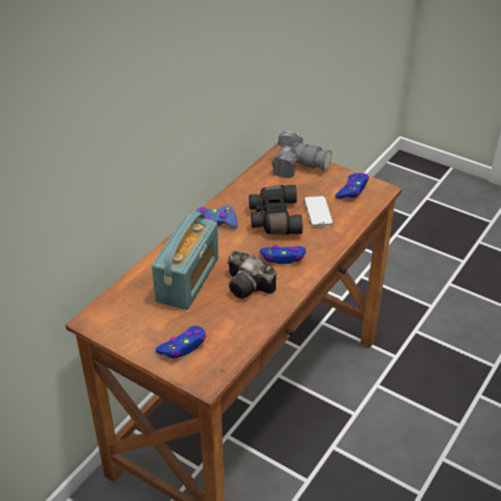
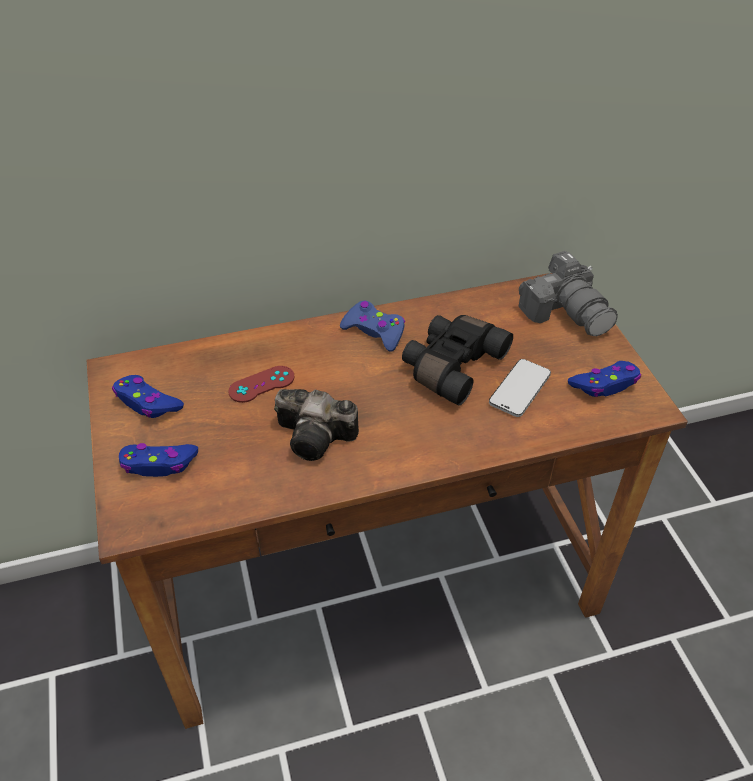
camera: 40 degrees right, 5 degrees up
radio [152,212,219,310] -> red game controller [228,366,294,403]
camera [227,251,276,299] -> camera turned 60 degrees counterclockwise [274,389,359,461]
blue game controller [260,245,306,264] -> blue game controller moved to [112,375,184,418]

